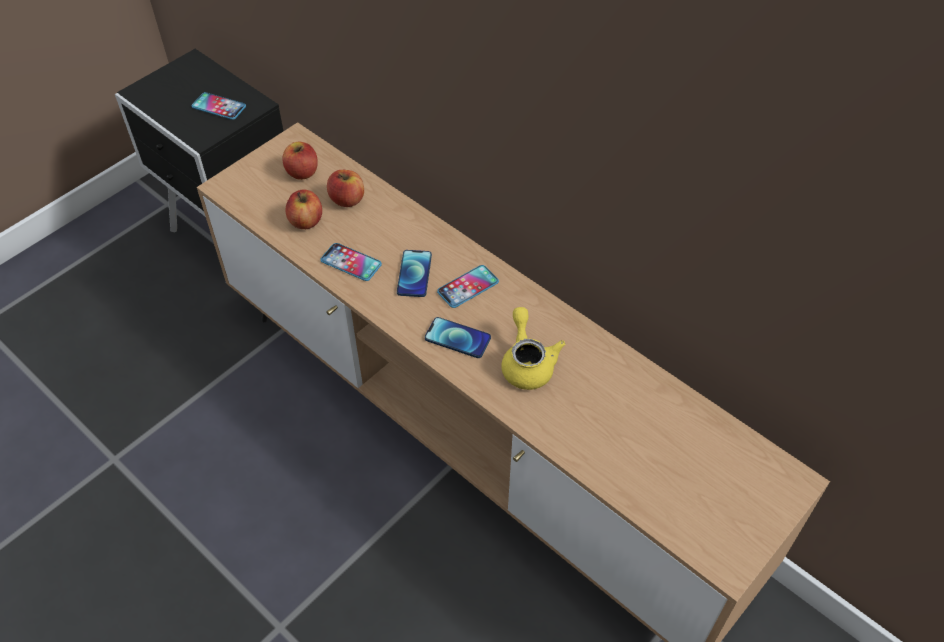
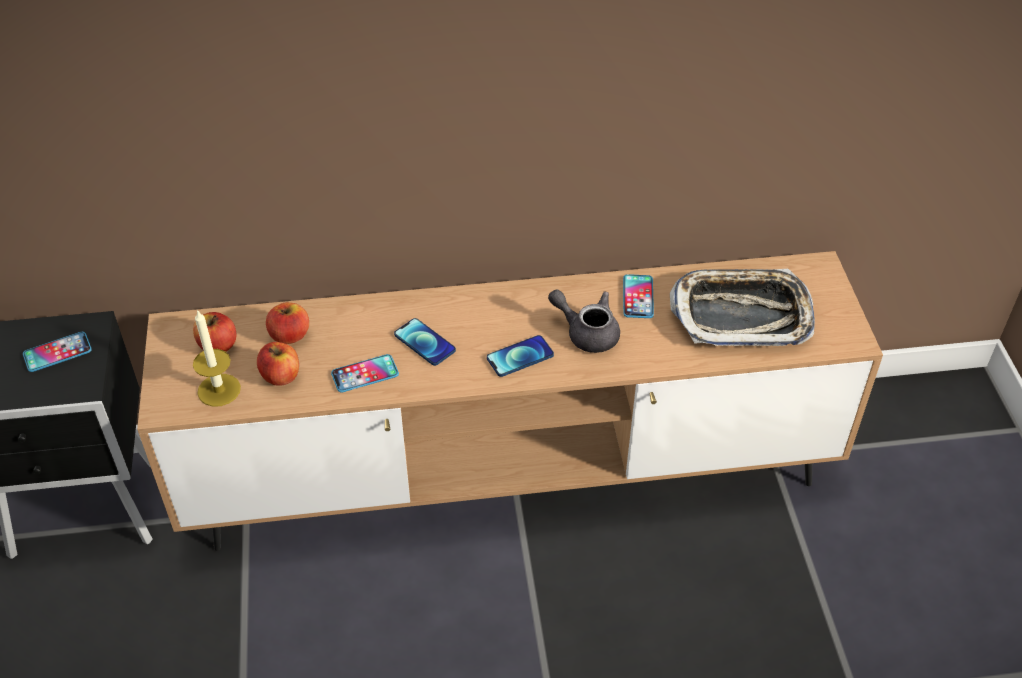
camera: 50 degrees left, 5 degrees down
phone [437,265,499,308] -> phone moved to [623,274,654,318]
yellow teapot [501,307,565,390] -> grey teapot [548,289,620,353]
none -> candle [193,310,241,407]
none -> tray [670,268,815,346]

